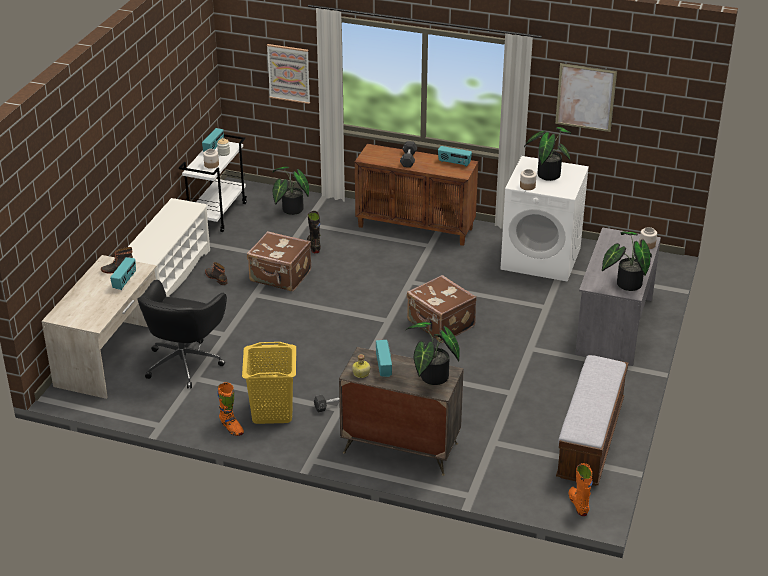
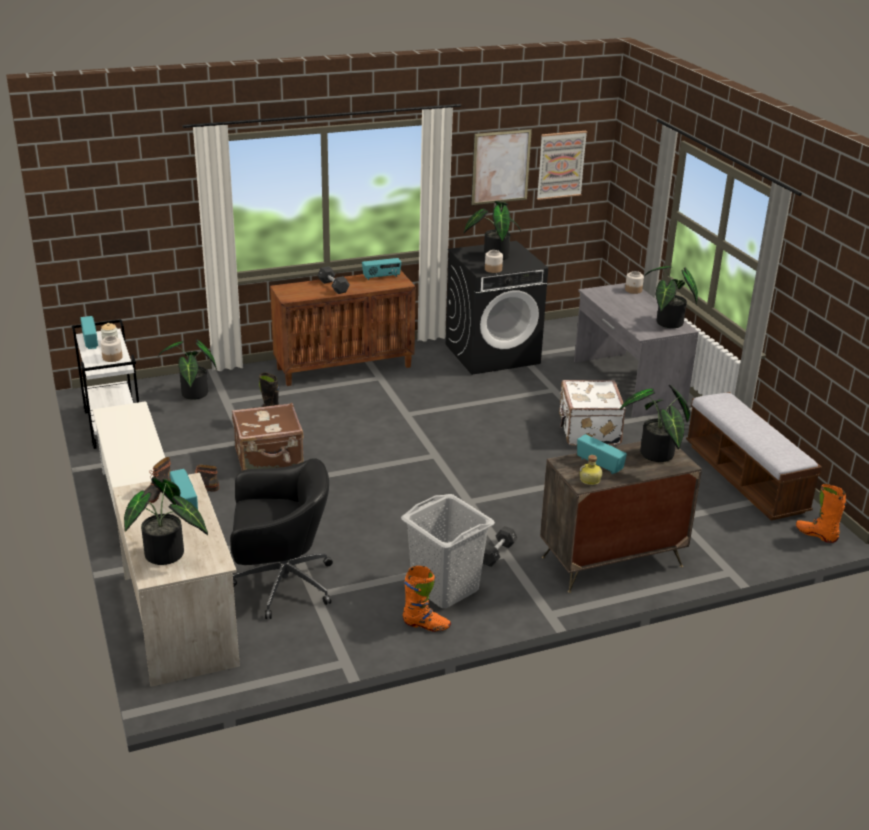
camera: 40 degrees left, 5 degrees down
black office chair [137,280,227,388] -> black office chair turned 75 degrees counterclockwise [230,458,333,619]
yellow laundry basket [242,342,296,424] -> grey laundry basket [401,494,495,608]
picture [267,44,310,104] -> picture moved to [537,131,587,200]
brown suitcase [407,275,477,343] -> none
white washing machine [501,156,589,282] -> black washing machine [446,241,548,375]
none -> potted plant [124,477,208,565]
none -> white suitcase [559,380,626,446]

